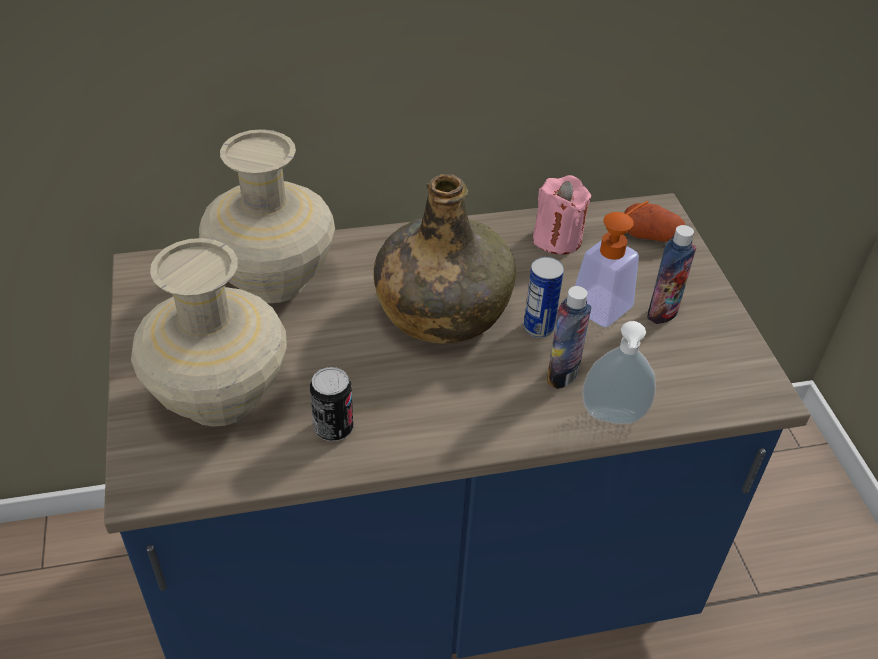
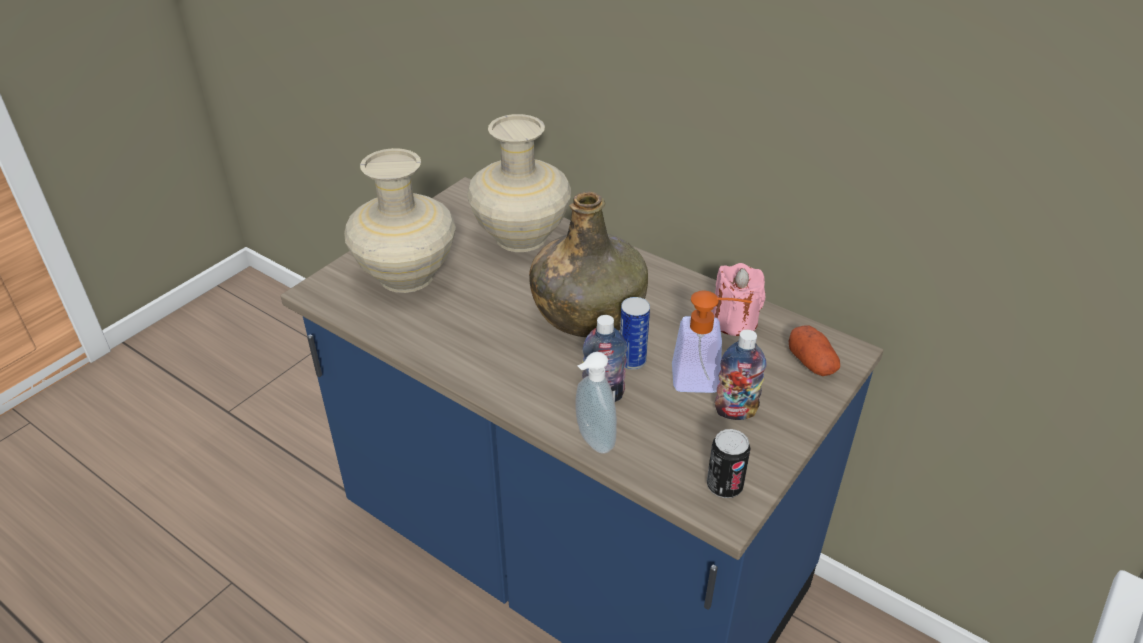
camera: 50 degrees right, 5 degrees down
can [310,367,353,441] -> can moved to [707,429,751,498]

